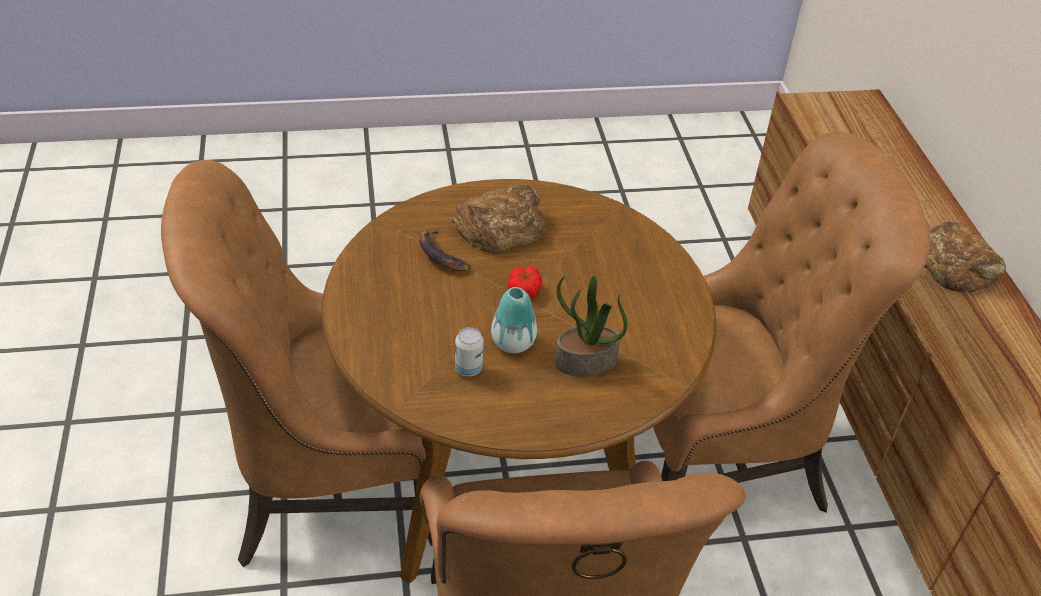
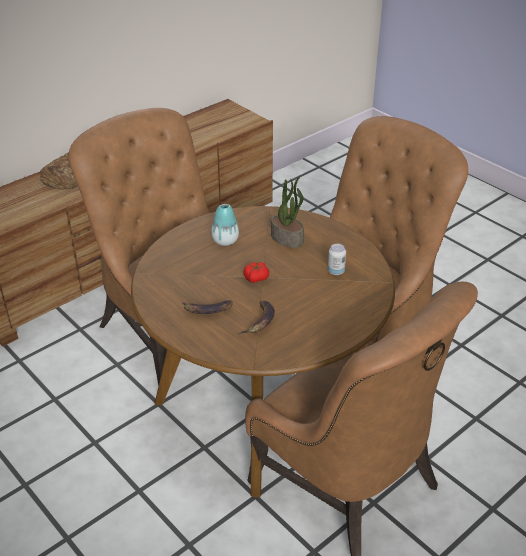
camera: 120 degrees left, 5 degrees down
bread [452,184,545,254] -> banana [182,300,232,314]
vase [491,287,537,353] -> vase moved to [211,204,239,246]

